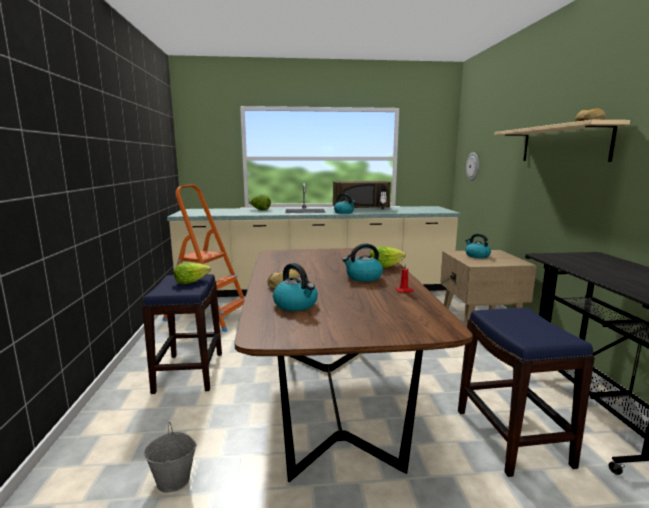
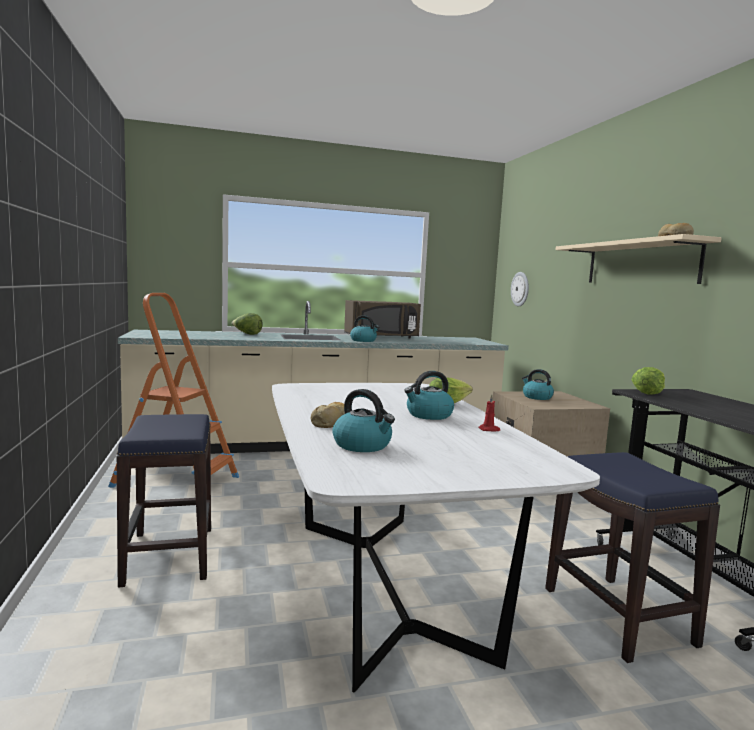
camera: 10 degrees left, 5 degrees down
grey bucket [144,422,197,493] -> none
lettuce [174,263,211,284] -> lettuce moved to [631,367,665,395]
brown dining table [234,248,473,482] -> white dining table [272,383,600,693]

